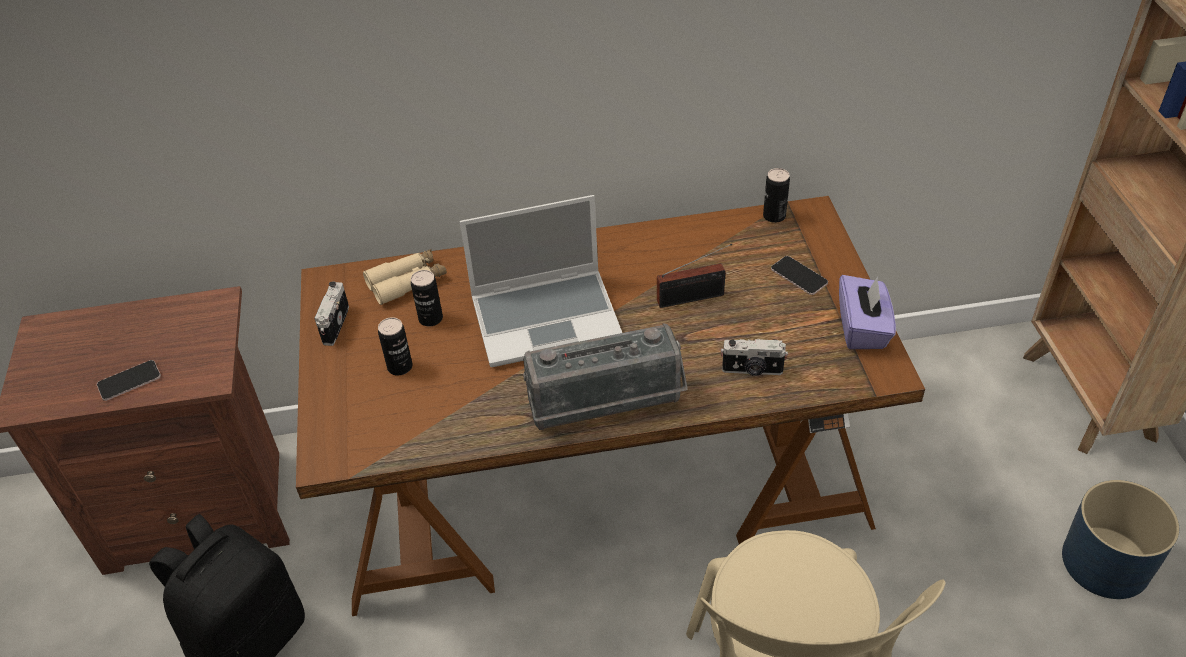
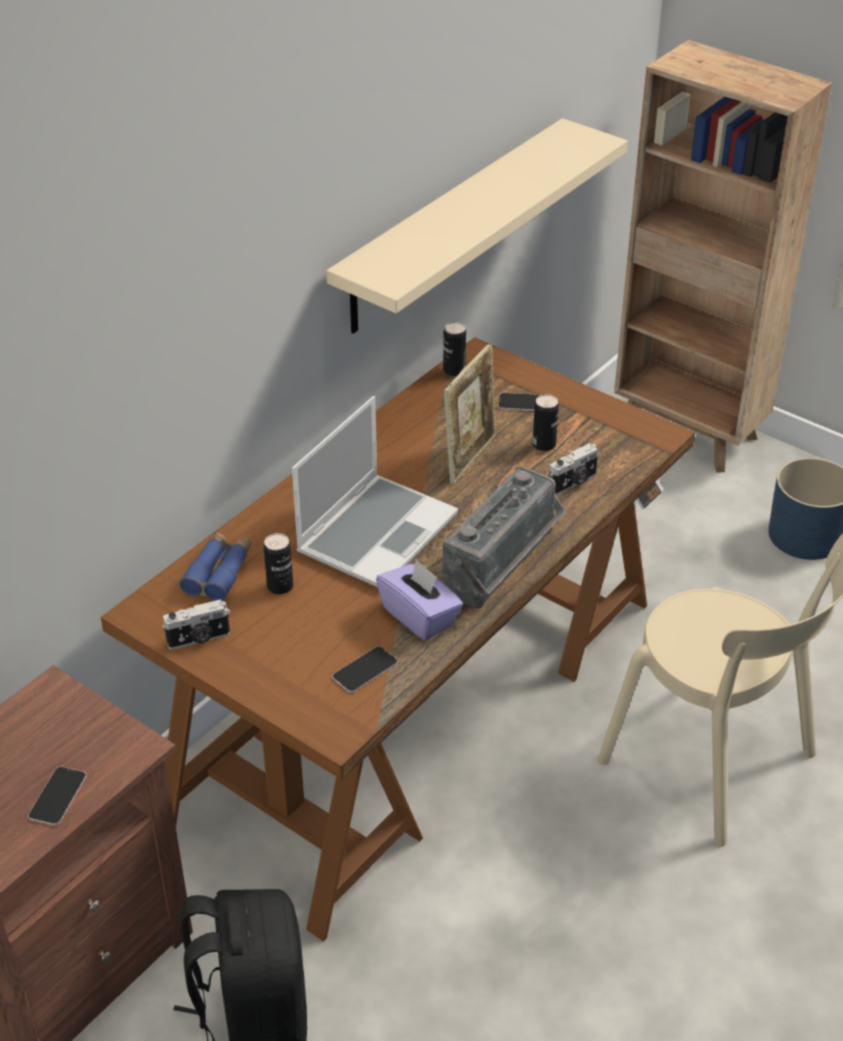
camera: 45 degrees left, 5 degrees down
camera [314,281,349,346] -> camera turned 75 degrees counterclockwise [162,599,230,650]
beige binoculars [363,249,447,305] -> blue binoculars [179,531,252,601]
can [378,317,413,375] -> can moved to [532,394,559,451]
radio [657,244,732,308] -> picture frame [444,343,496,485]
purple tissue box [839,275,896,349] -> purple tissue box moved to [376,559,463,641]
none -> beige shelf [326,118,627,334]
none -> phone [332,646,398,693]

